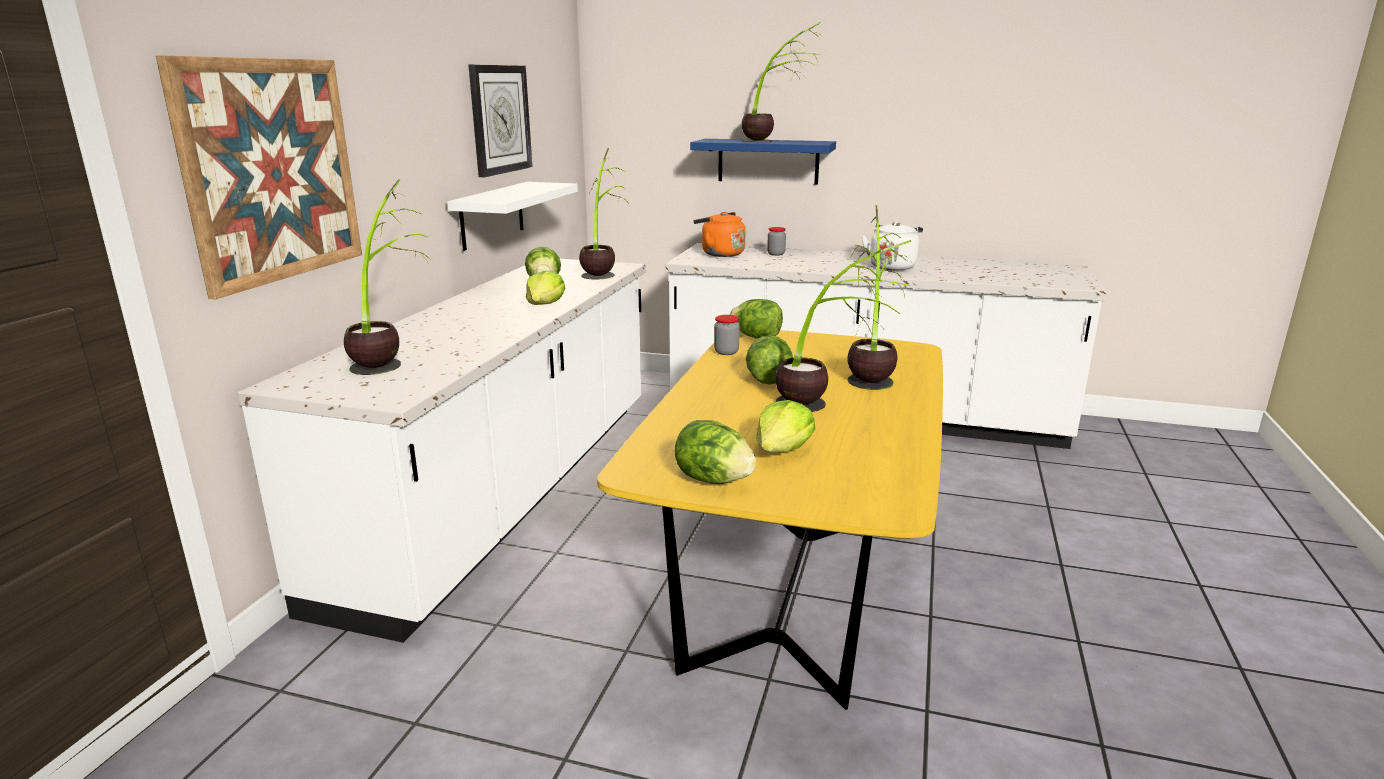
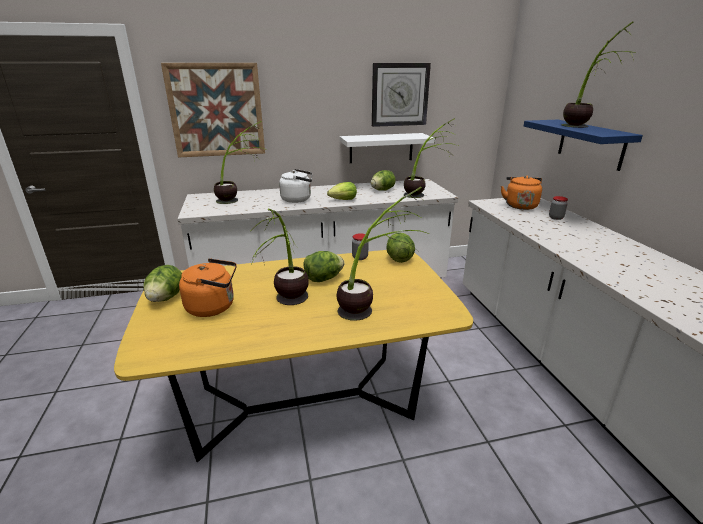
camera: 60 degrees right, 5 degrees up
lettuce [756,400,815,453] -> orange kettle [179,258,237,317]
white kettle [862,222,923,270] -> white kettle moved to [279,169,312,203]

